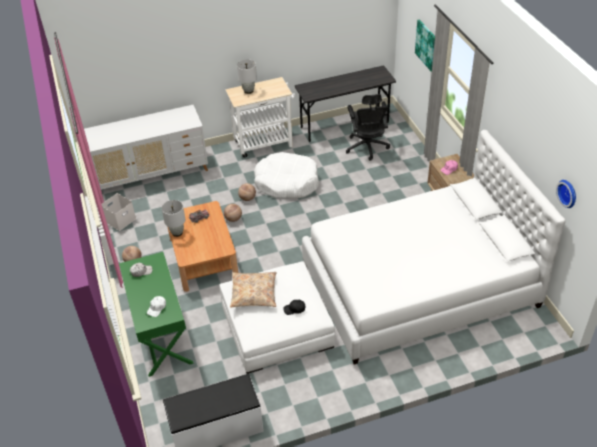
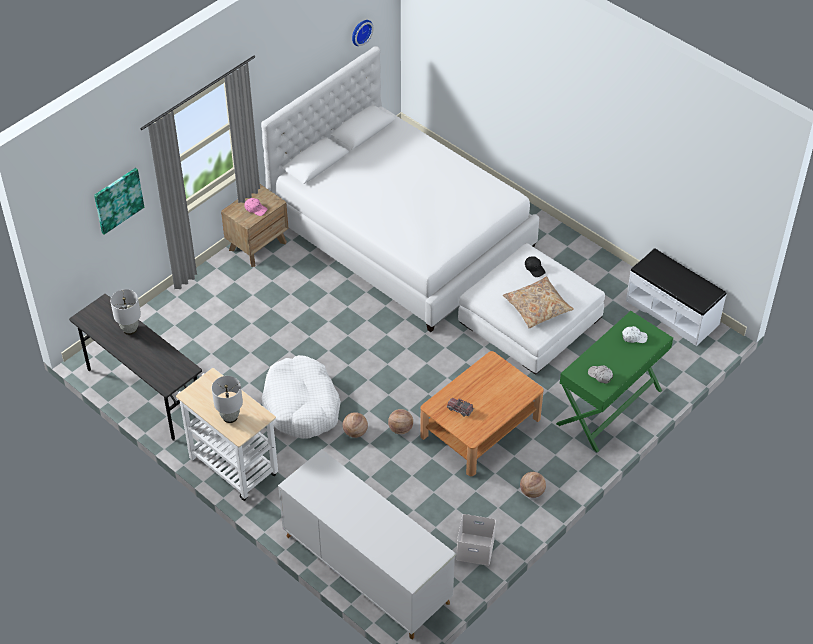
camera: 120 degrees left, 5 degrees up
white table lamp [162,200,186,237] -> white table lamp moved to [110,289,141,335]
office chair [346,94,390,161] -> none

